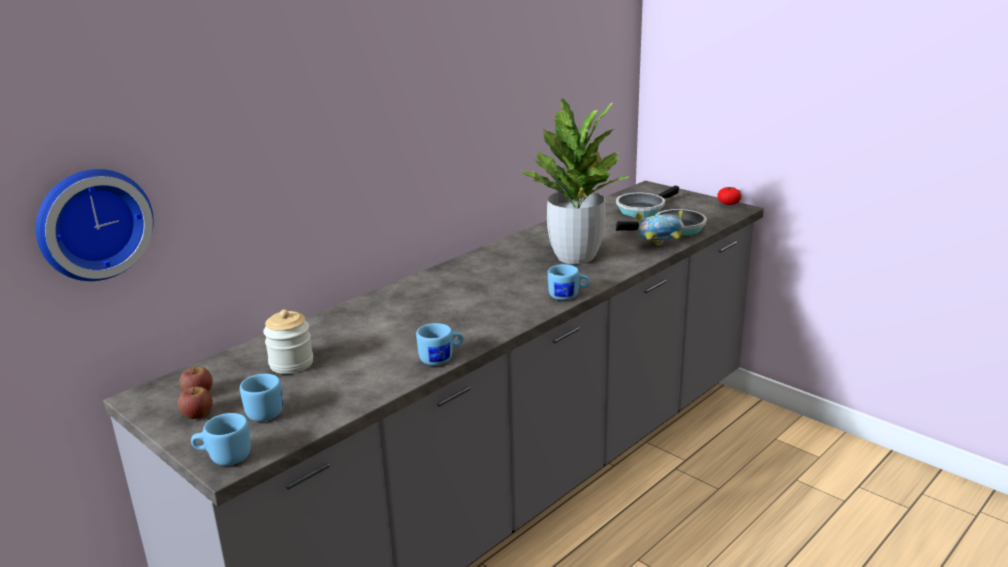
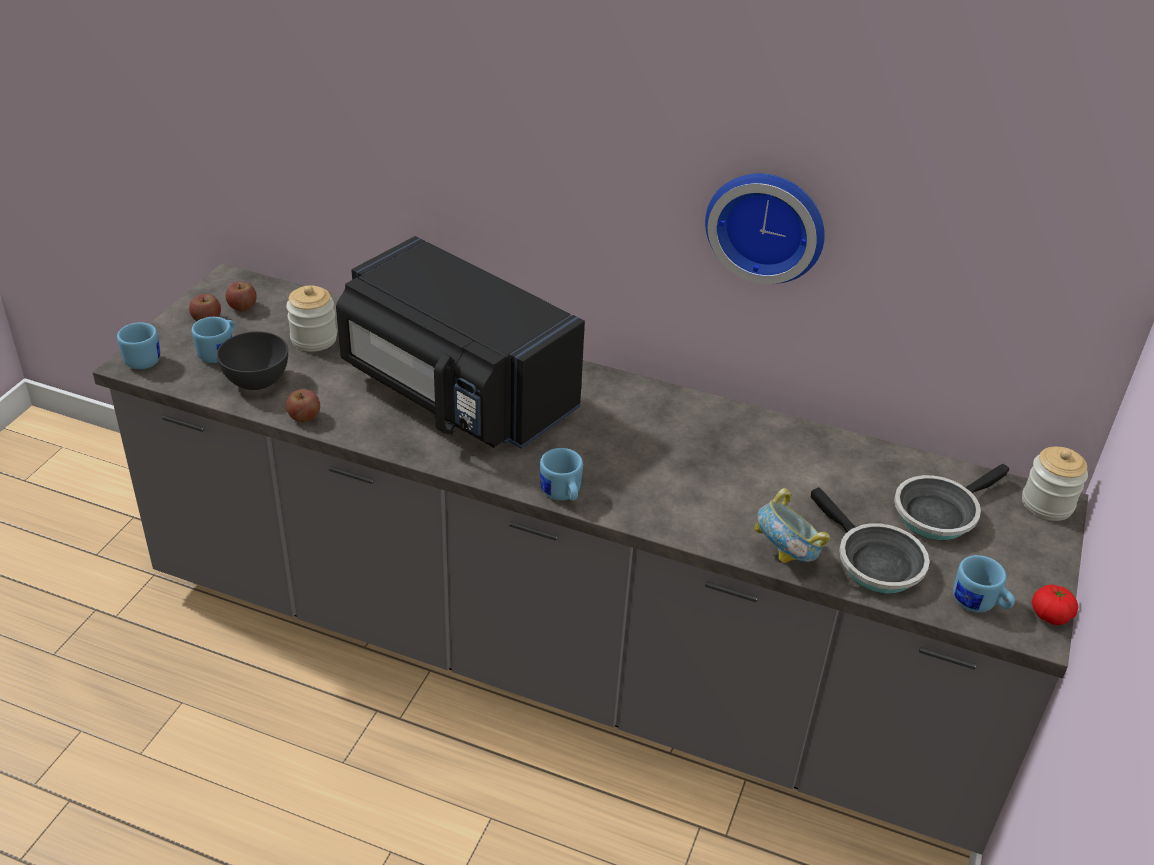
camera: 65 degrees right, 15 degrees up
wall clock [36,169,154,281] -> wall clock moved to [705,173,825,284]
blue mug [416,323,464,366] -> blue mug moved to [953,555,1015,612]
potted plant [521,98,629,264] -> none
frying pan [616,185,679,217] -> frying pan turned 60 degrees counterclockwise [894,464,1010,540]
none -> grey bowl [217,331,288,390]
none -> apple [286,389,320,422]
none -> black microwave [336,236,585,449]
none -> jar [1022,447,1088,521]

